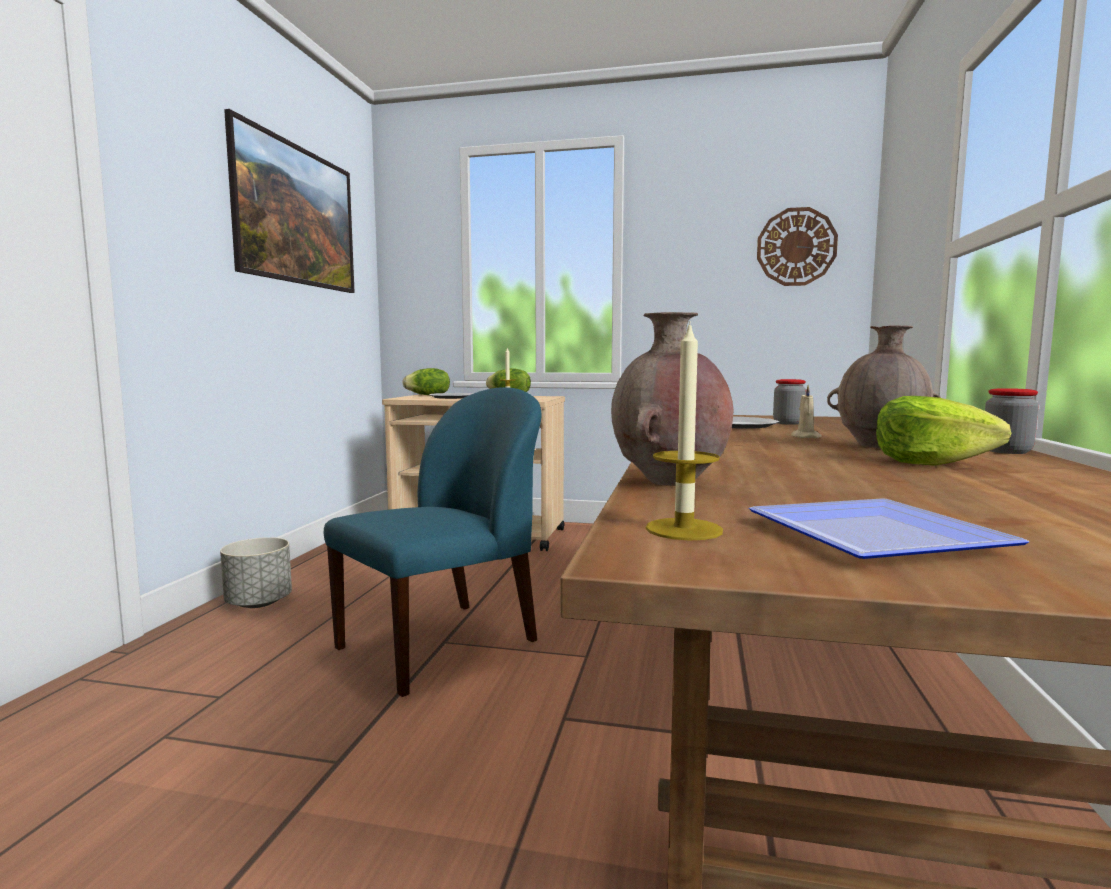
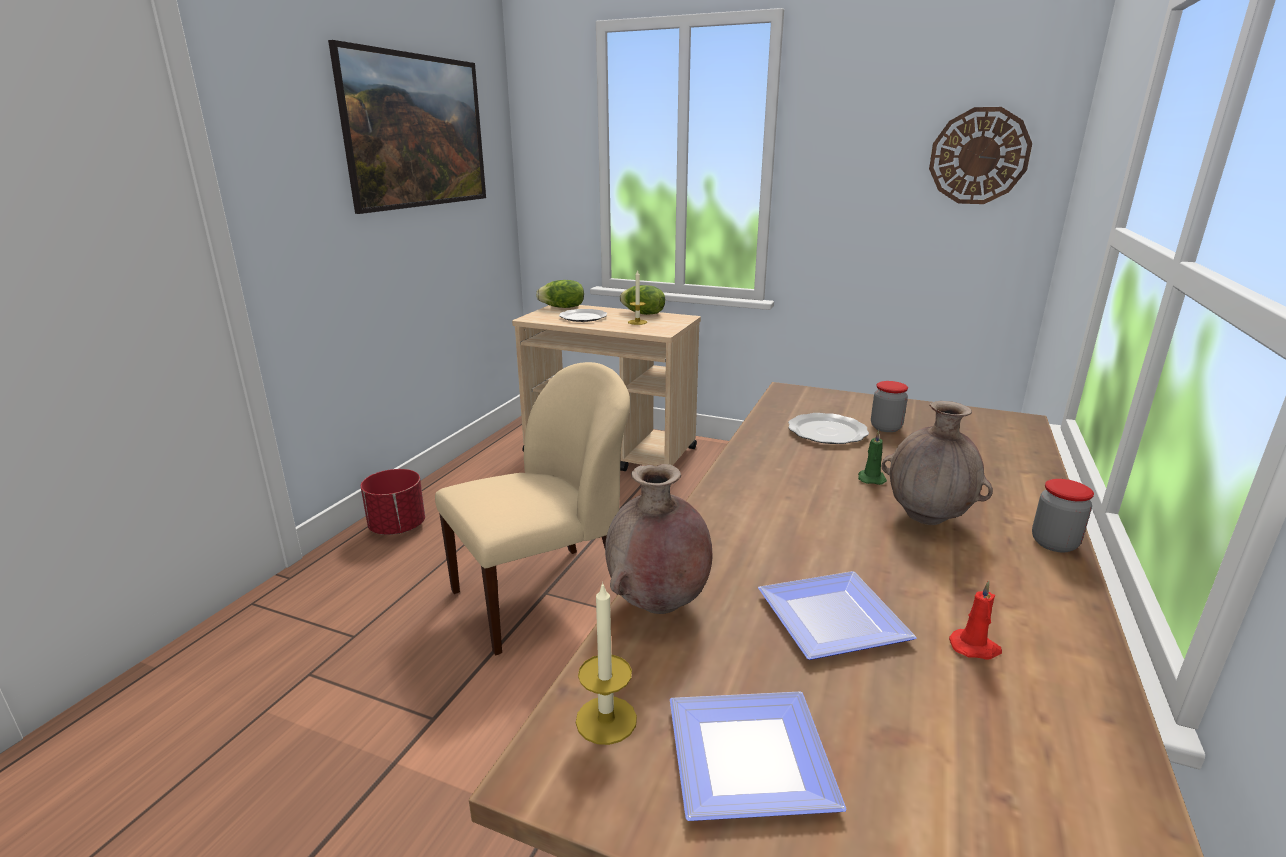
camera: 10 degrees right, 15 degrees up
grey planter [220,537,292,608] -> red planter [361,469,425,535]
blue chair [324,387,541,697] -> beige chair [435,362,630,655]
beige candle [791,385,822,438] -> green candle [858,430,887,485]
lettuce [876,396,1011,466] -> none
none -> plate [758,571,917,660]
none -> red candle [949,581,1002,660]

